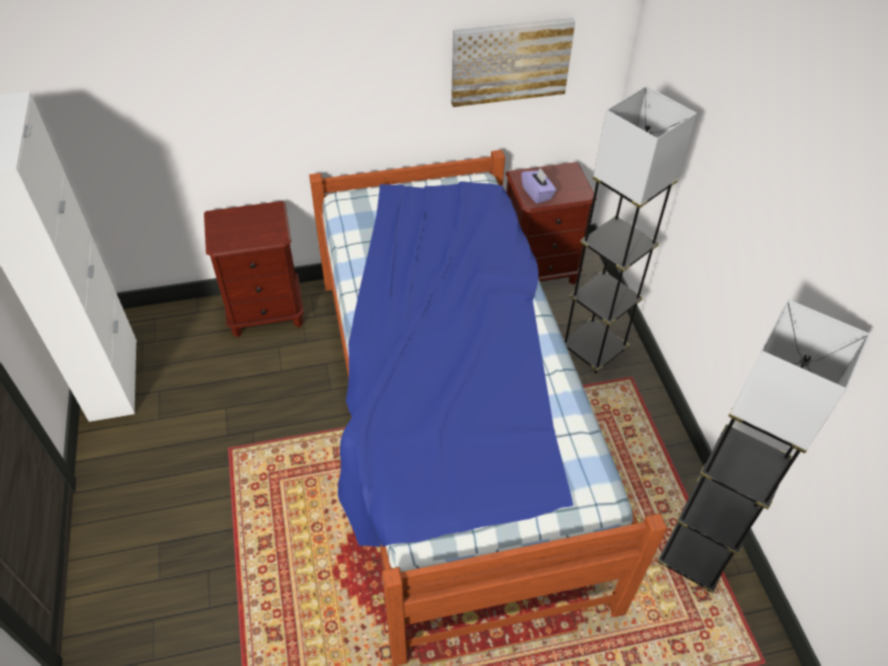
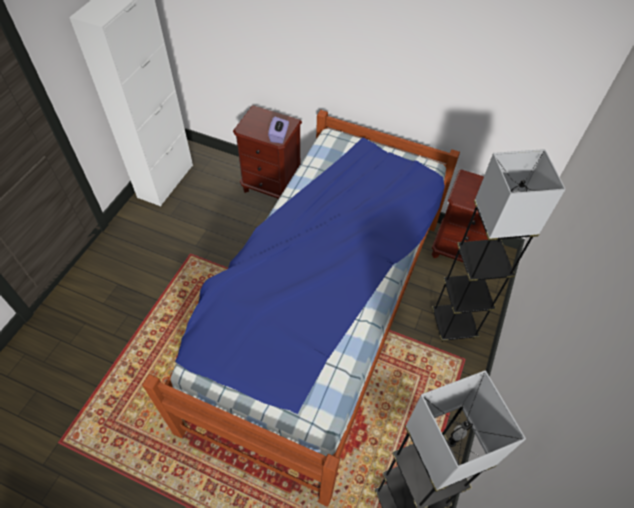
camera: 35 degrees right, 5 degrees up
picture [451,18,575,107] -> none
purple tissue box [521,168,556,204] -> purple tissue box moved to [268,117,289,144]

